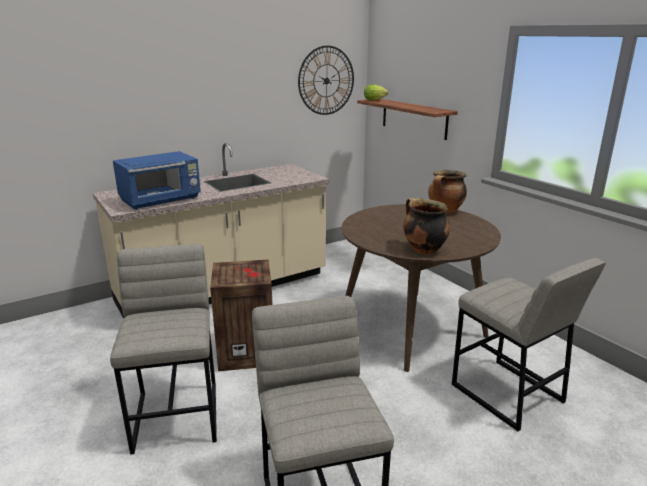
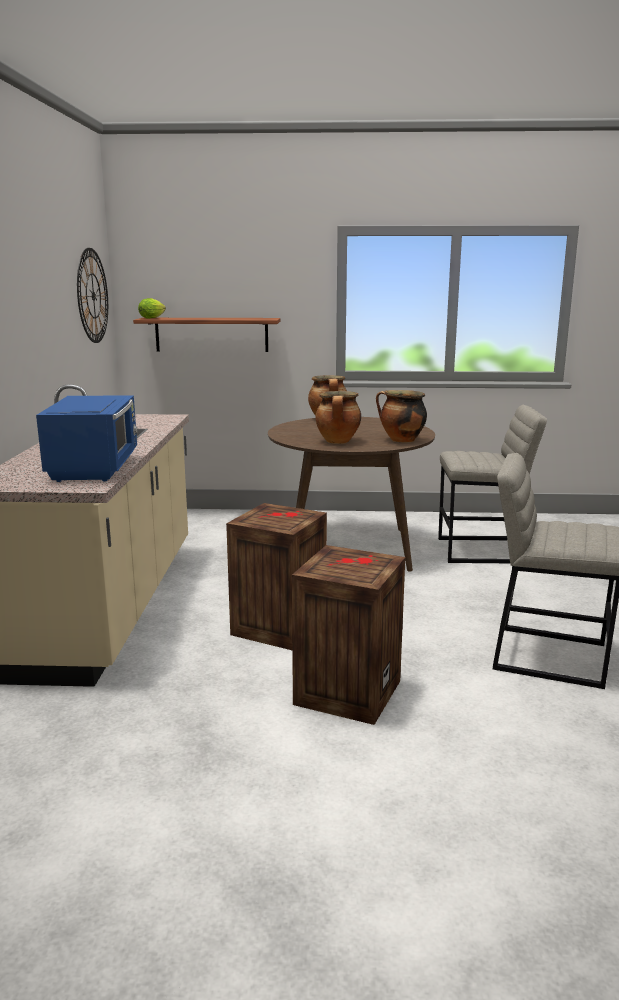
camera: 55 degrees left, 5 degrees down
grey chair [110,244,217,455] -> crate [292,545,405,725]
none -> cooking pot [316,391,361,444]

